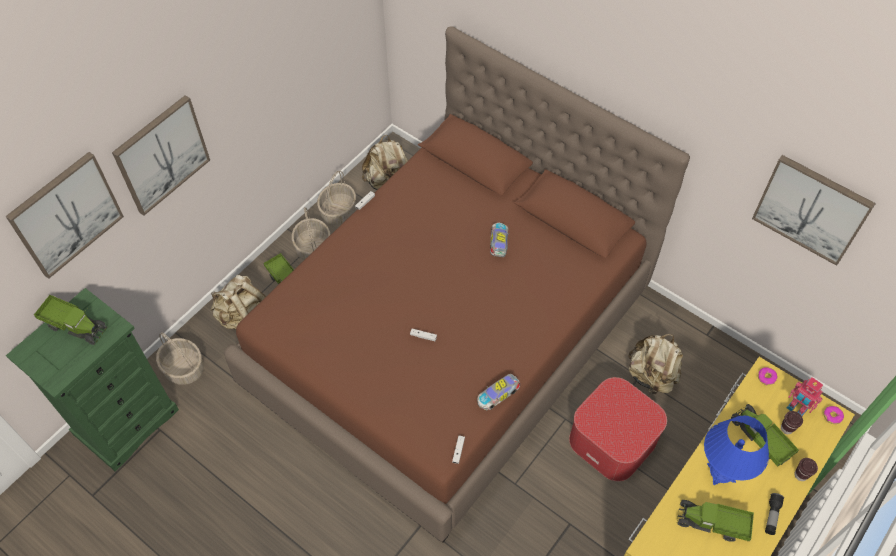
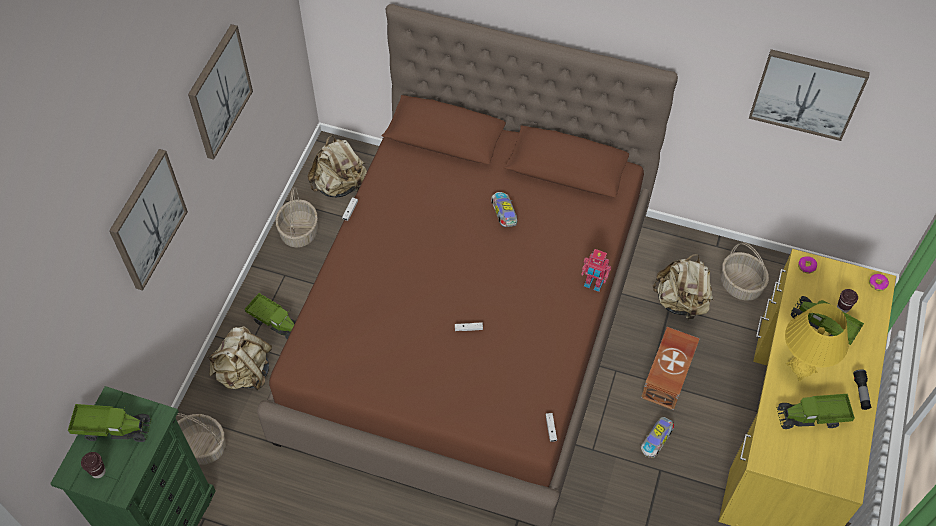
camera: 20 degrees left, 0 degrees up
picture [5,152,124,279] -> picture moved to [188,24,253,160]
basket [292,207,330,260] -> basket moved to [721,243,769,301]
toy car [477,374,520,410] -> toy car moved to [641,417,674,458]
ottoman [569,377,667,481] -> brown storage box [641,327,700,410]
blue table lamp [704,415,769,485] -> yellow table lamp [785,303,849,381]
toy robot [787,377,823,416] -> toy robot moved to [581,249,611,292]
brown cup [795,458,818,481] -> brown cup moved to [81,452,106,478]

